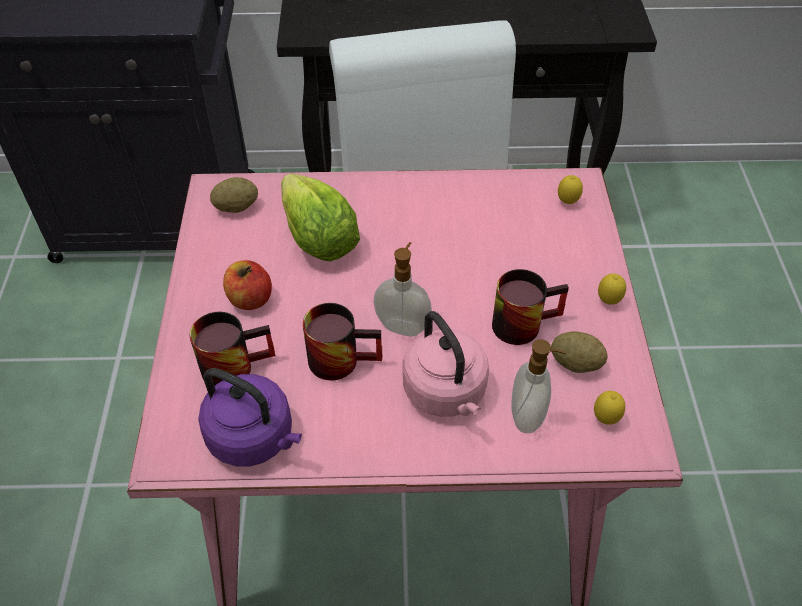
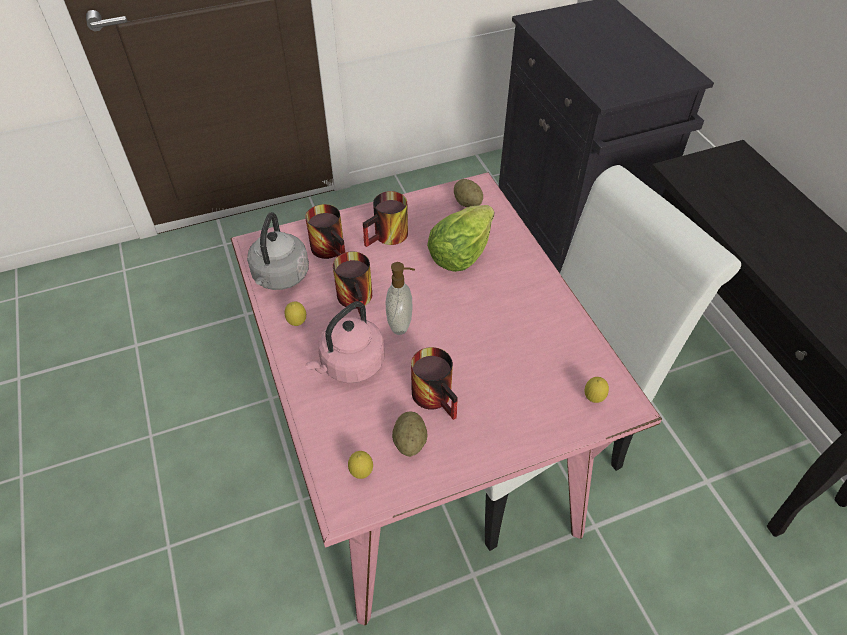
camera: 70 degrees right, 0 degrees up
purple kettle [198,368,302,467] -> grey kettle [247,212,309,290]
apple [223,260,272,310] -> mug [363,191,408,247]
soap dispenser [511,339,566,433] -> none
lemon [598,274,626,305] -> lemon moved to [285,302,306,326]

